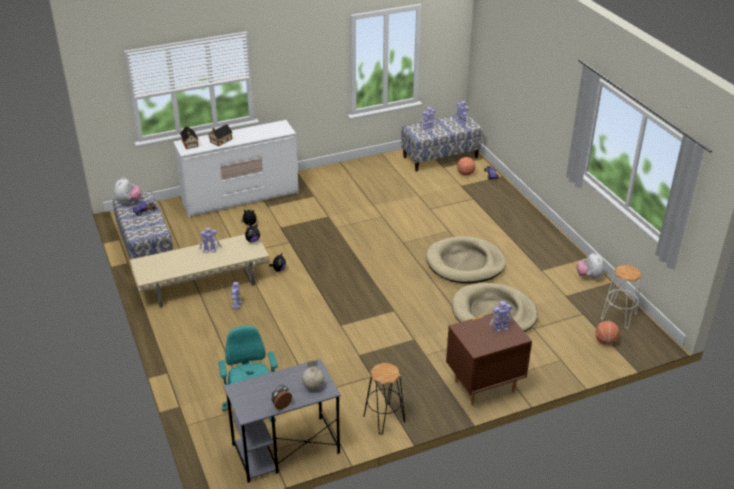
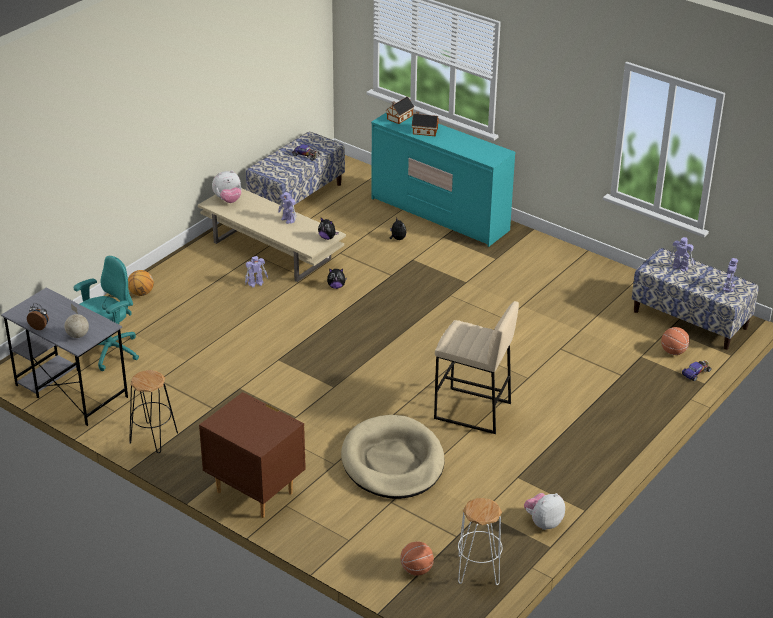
camera: 60 degrees right, 0 degrees up
plush toy [114,177,141,204] -> plush toy moved to [212,170,242,203]
white dresser [173,120,299,218] -> turquoise dresser [371,113,516,247]
beige dog bed [426,236,506,283] -> beige stool [434,301,519,434]
toy robot [489,301,512,332] -> none
none -> basketball [128,270,154,296]

